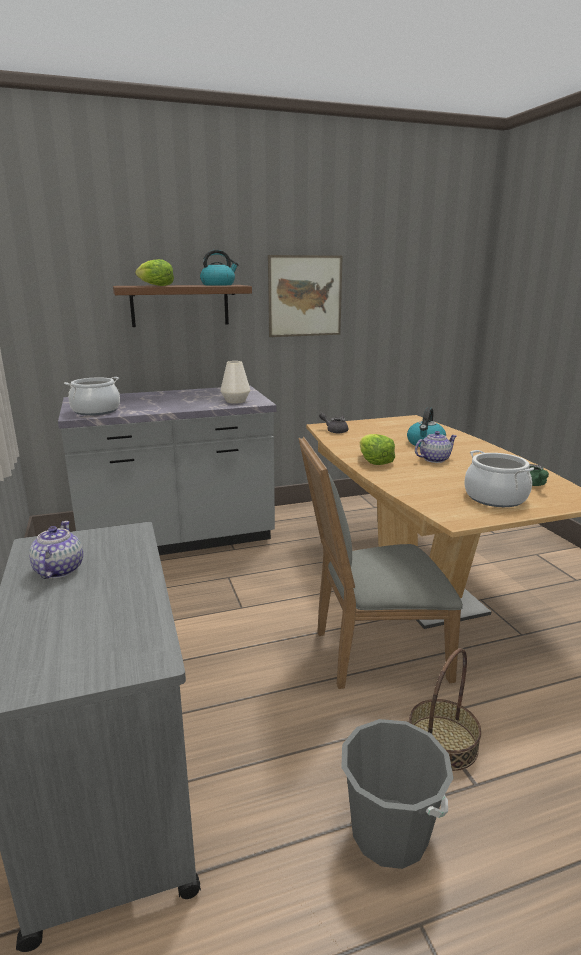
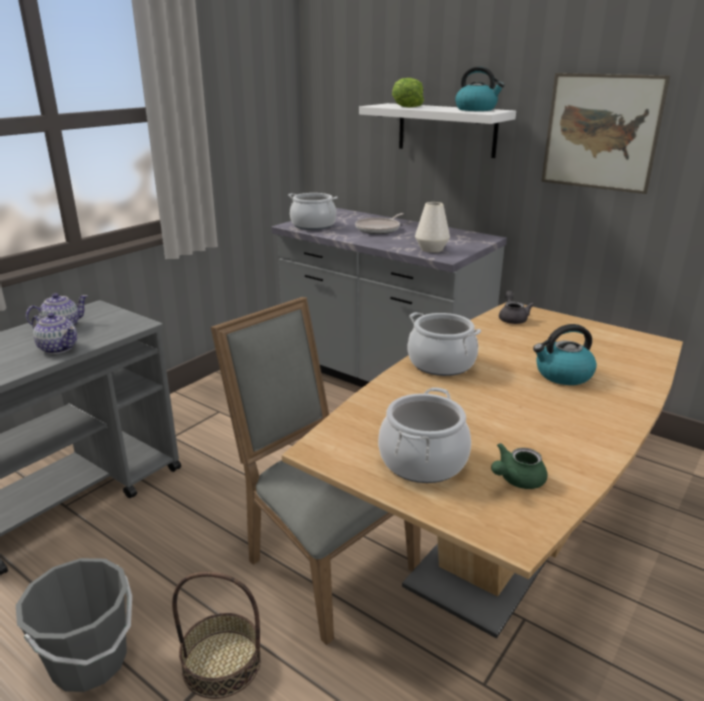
camera: 55 degrees right, 5 degrees up
brown shelf [113,285,252,327] -> white shelf [359,103,516,158]
lettuce [360,434,395,465] -> cooking pot [408,312,481,376]
teapot [415,431,457,463] -> teapot moved to [32,313,77,354]
none -> frying pan [355,213,404,234]

